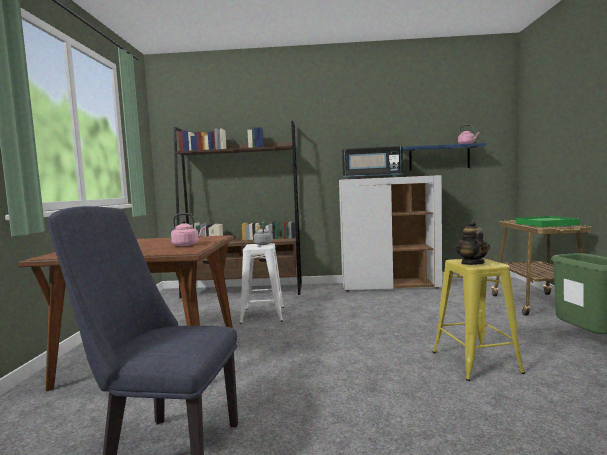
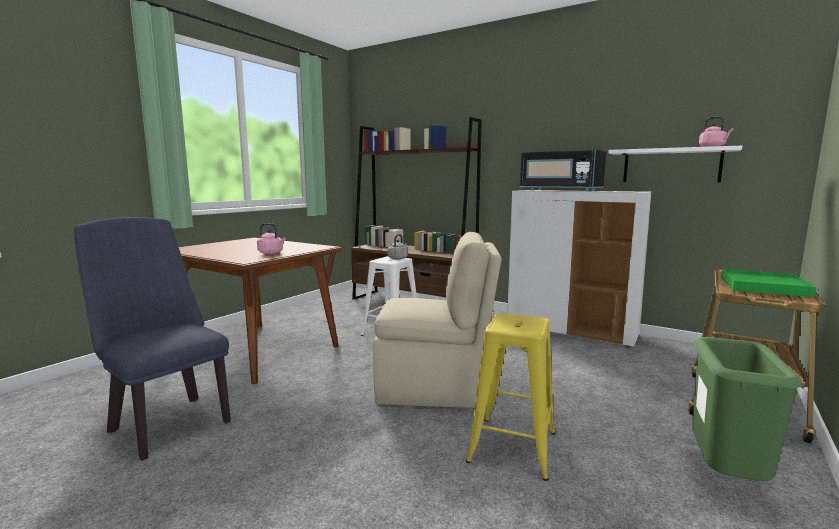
camera: 30 degrees right, 5 degrees up
blue shelf [403,143,486,171] -> white shelf [608,146,742,183]
teapot [456,220,490,265] -> none
none -> beige chair [373,232,502,408]

